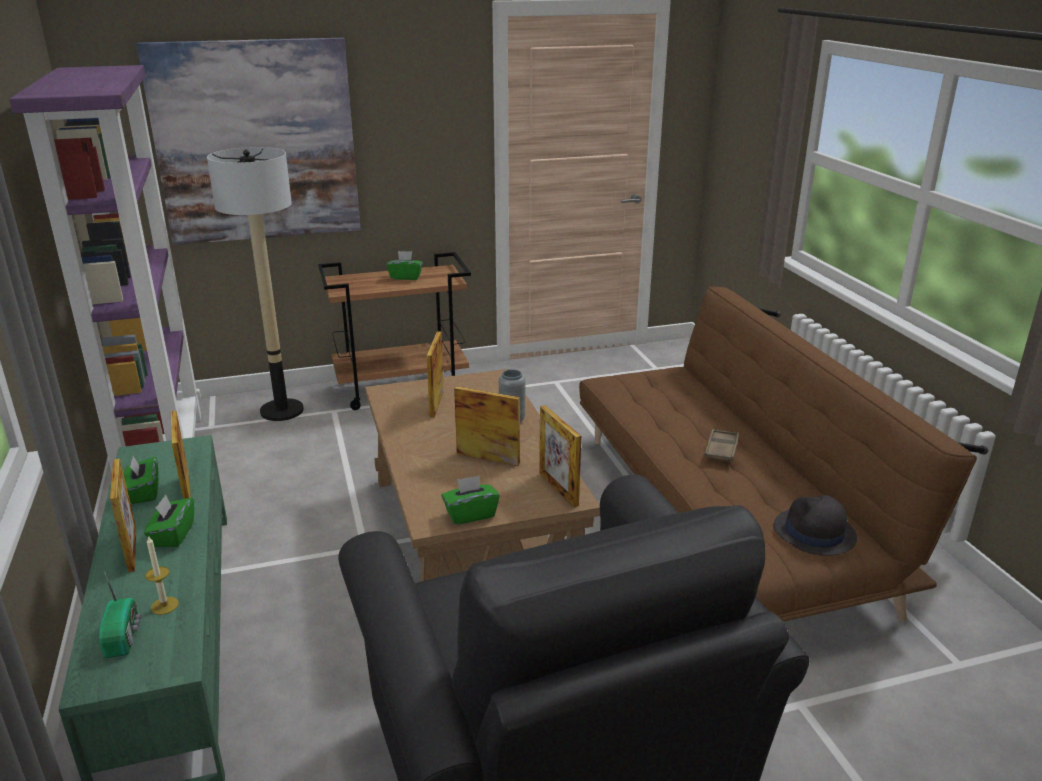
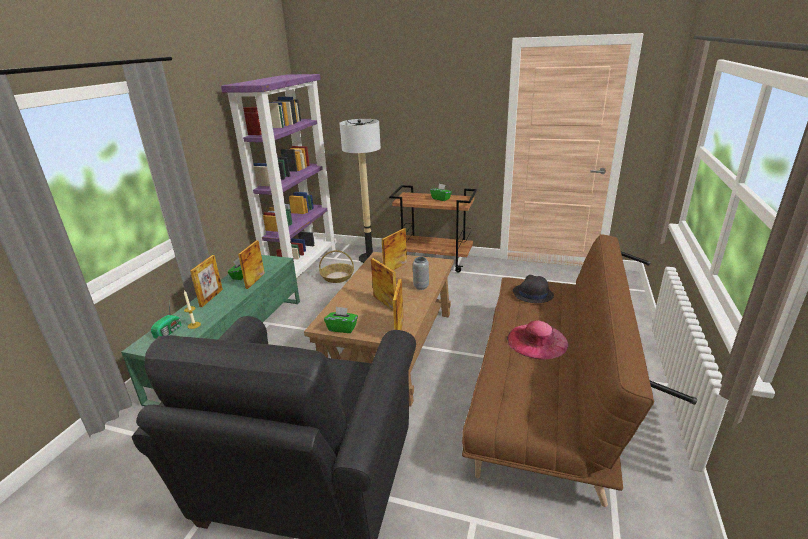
camera: 35 degrees right, 0 degrees up
picture [136,38,361,245] -> none
green tissue box [144,494,194,547] -> none
brown tray [704,429,739,463] -> pink hat [507,320,568,360]
black hat [774,495,857,556] -> black hat moved to [513,275,554,303]
none -> basket [319,250,354,283]

